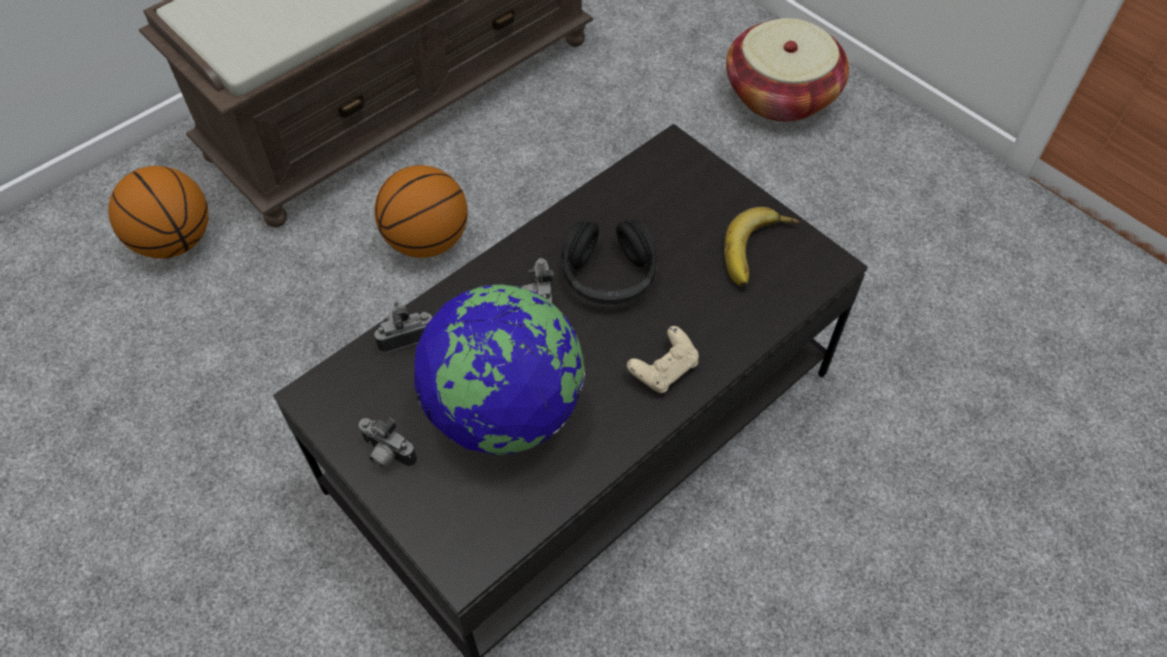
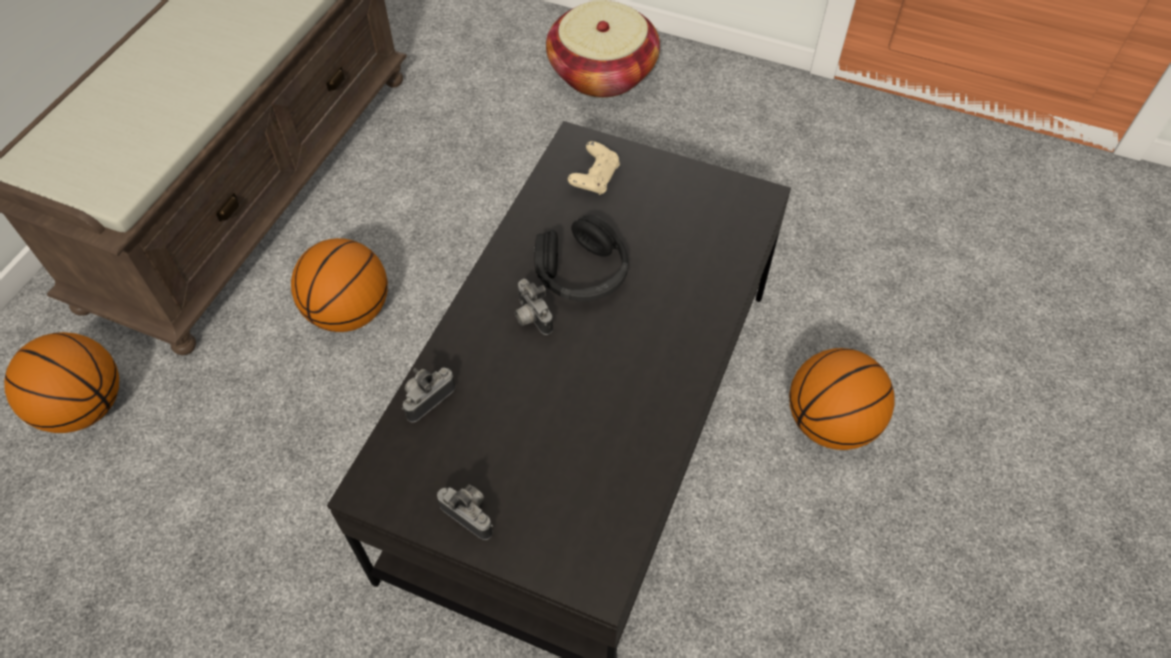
camera: 25 degrees left, 0 degrees up
camera [358,418,417,469] -> camera turned 150 degrees counterclockwise [437,484,493,540]
globe [414,284,585,455] -> none
beige game controller [627,326,699,393] -> beige game controller moved to [568,141,620,195]
banana [724,207,800,286] -> none
none -> basketball [789,348,894,450]

